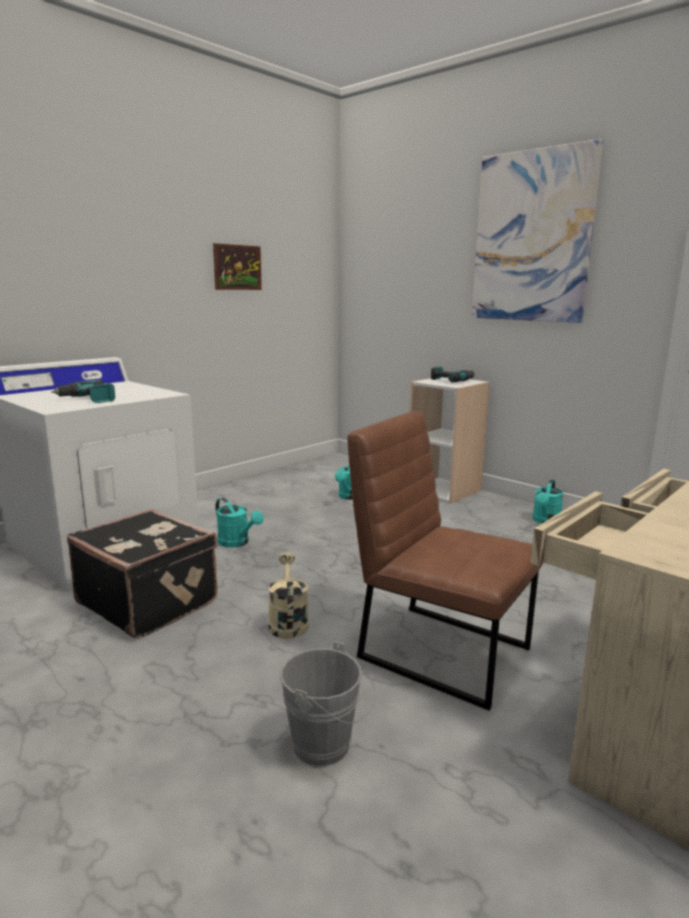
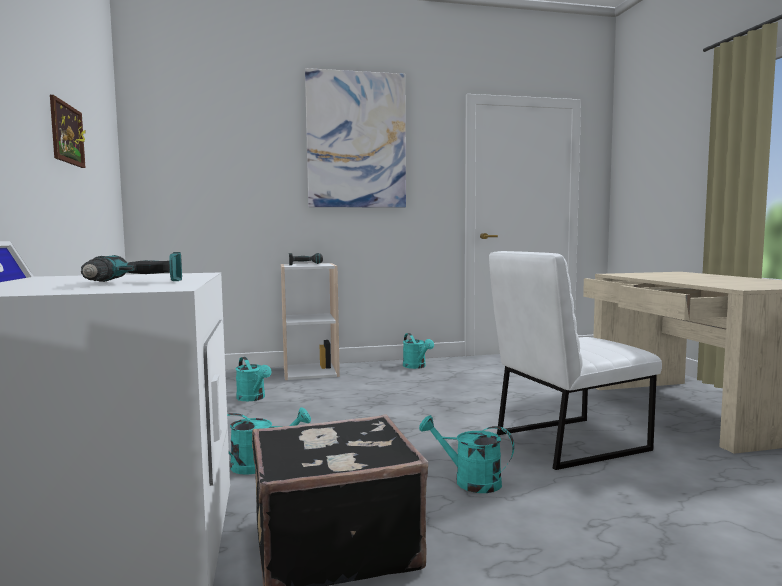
camera: 55 degrees left, 10 degrees down
beige watering can [269,552,309,639] -> turquoise watering can [419,415,514,493]
grey bucket [280,641,376,767] -> none
brown chair [347,411,543,711] -> white chair [489,251,662,470]

